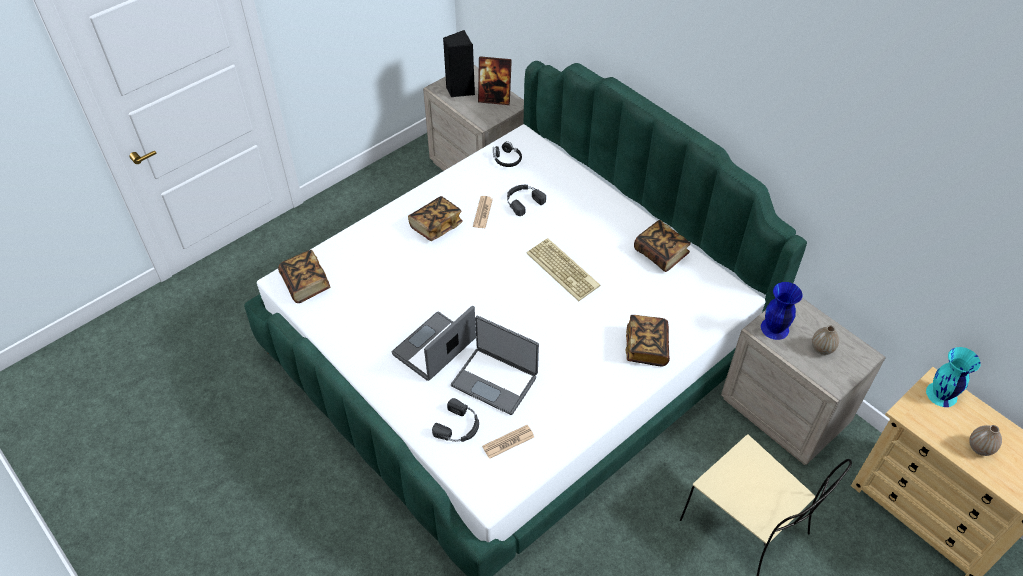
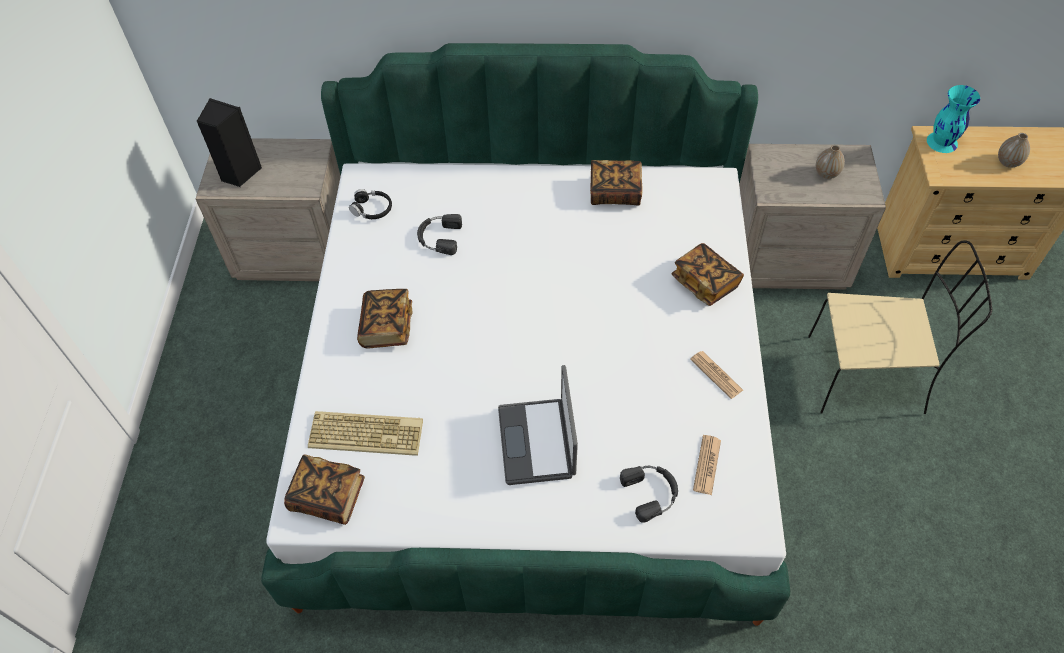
camera: 45 degrees left, 5 degrees up
laptop [451,316,539,415] -> none
newspaper [473,196,493,228] -> newspaper moved to [690,351,743,399]
picture frame [478,56,512,105] -> none
keyboard [526,238,600,301] -> keyboard moved to [308,411,423,456]
blue vase [761,282,802,340] -> none

